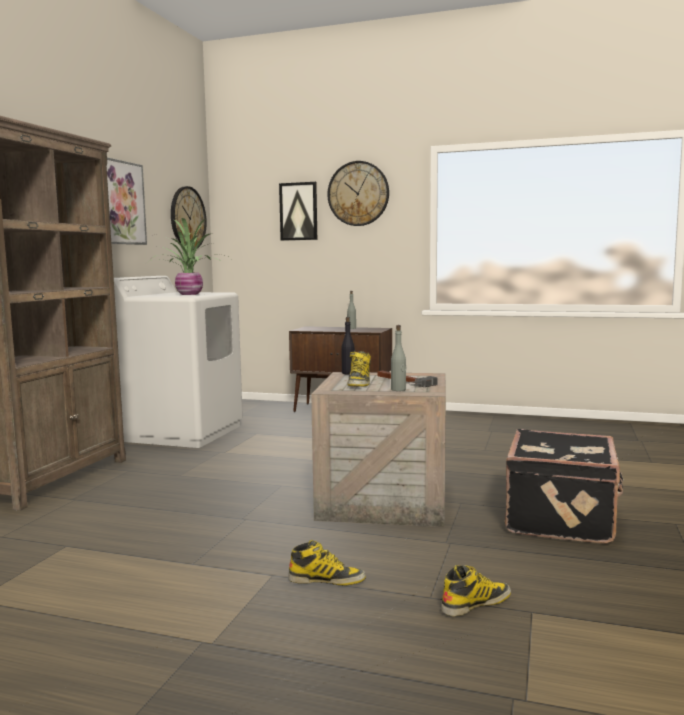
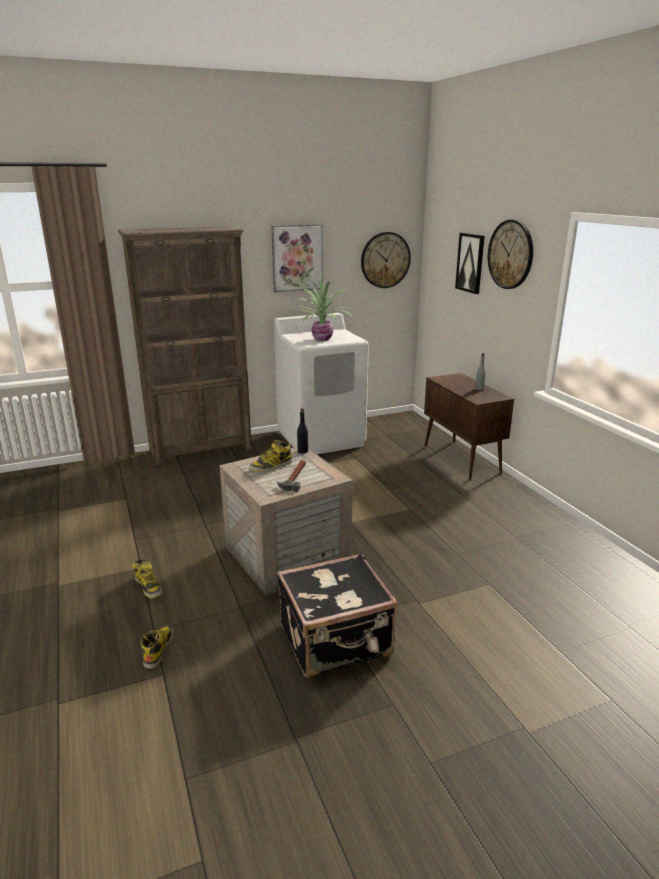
camera: 50 degrees right, 15 degrees up
grey bottle [391,325,406,391] -> none
boot [441,565,511,616] -> boot turned 105 degrees counterclockwise [141,625,173,669]

